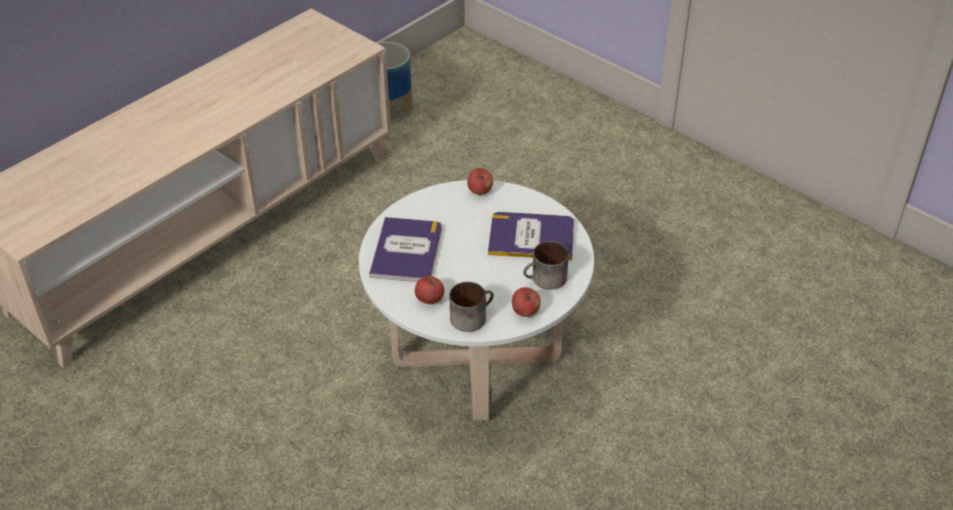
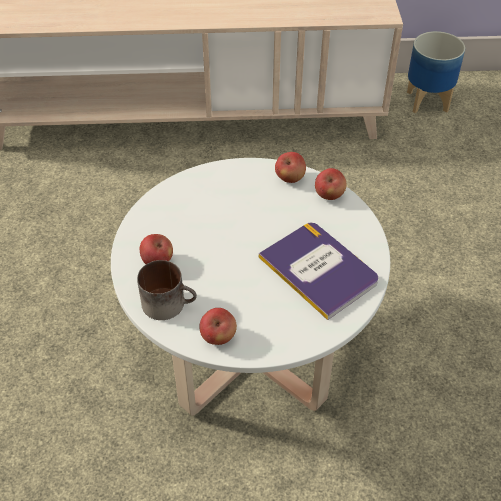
camera: 45 degrees right, 5 degrees up
book [369,217,442,282] -> none
mug [523,241,569,290] -> none
none -> apple [275,152,306,183]

